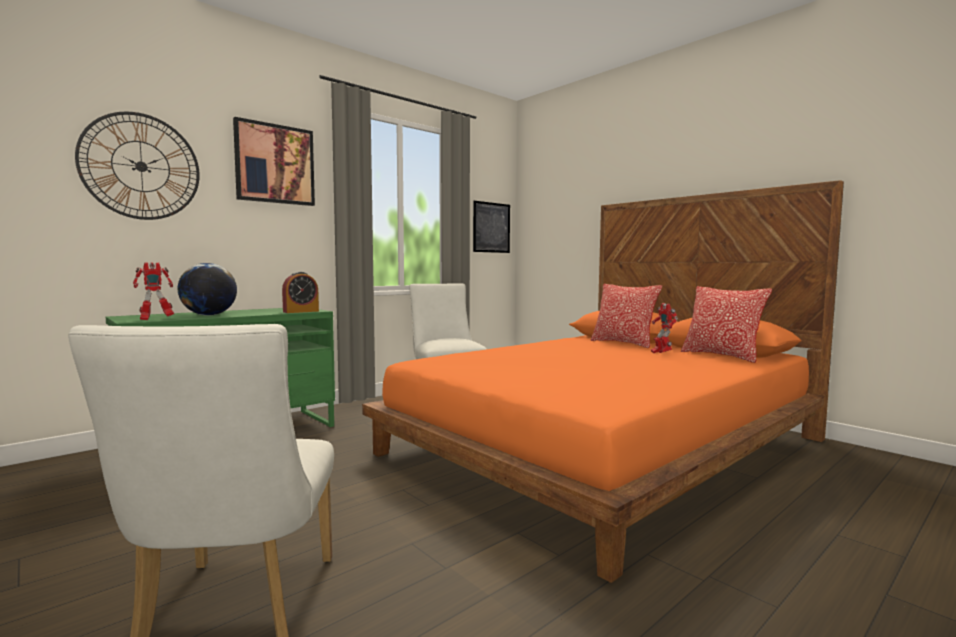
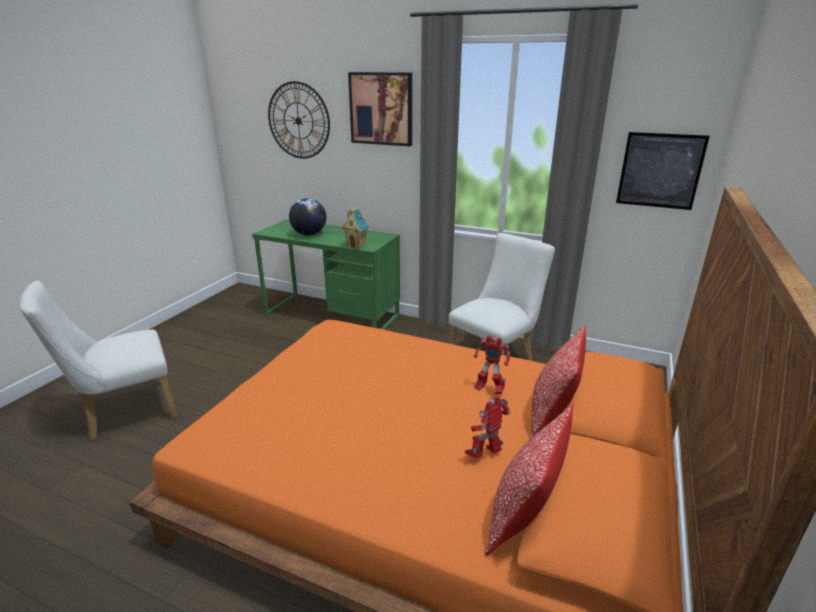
camera: 65 degrees right, 20 degrees up
toy robot [133,262,174,320] -> toy robot moved to [474,335,510,394]
alarm clock [282,272,319,313] -> toy house [341,207,370,249]

